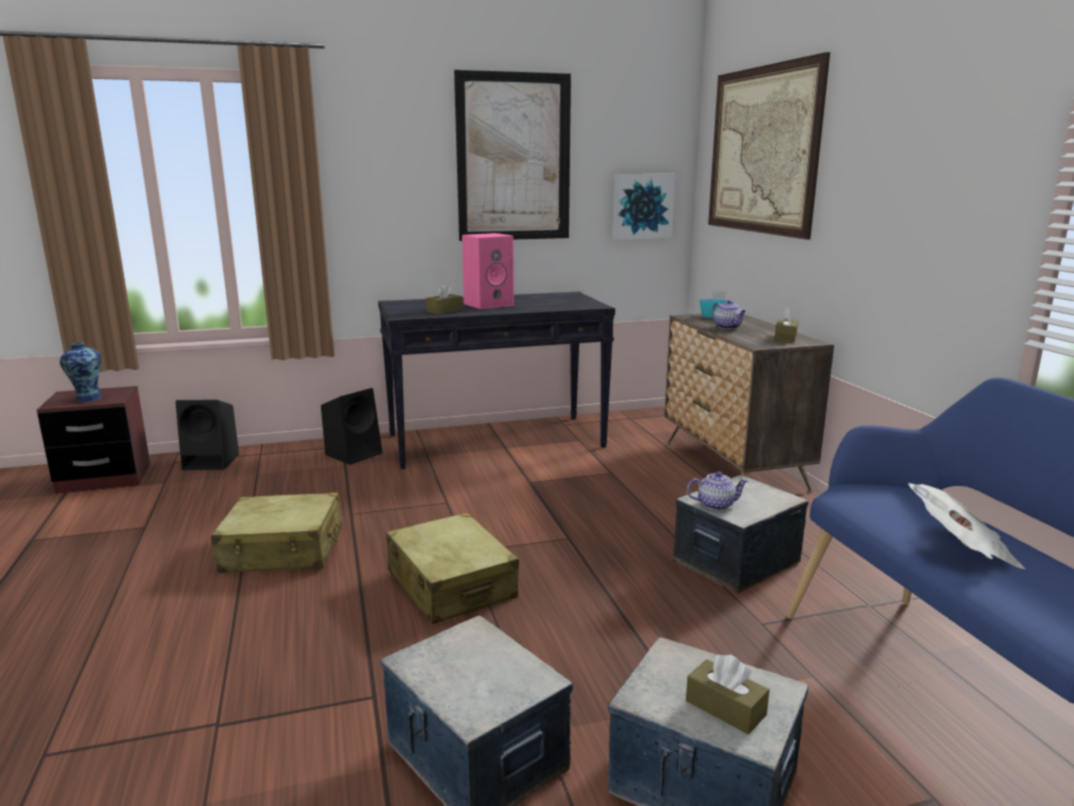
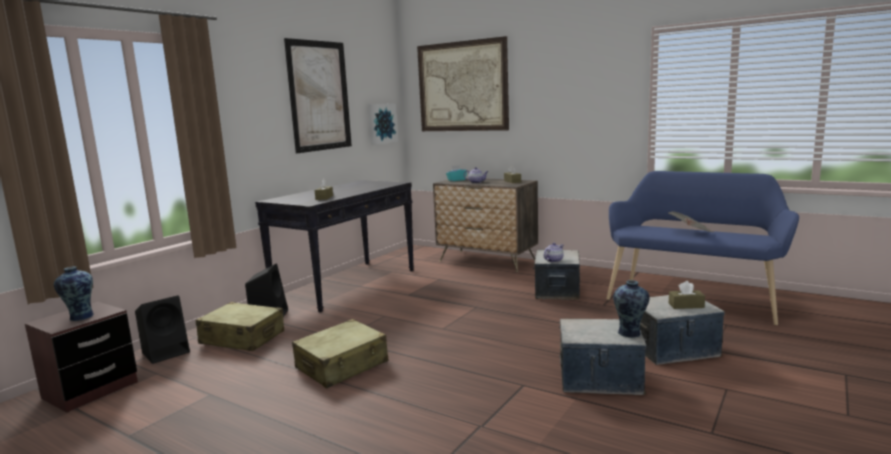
camera: 40 degrees left, 5 degrees down
beige suitcase [386,512,519,624] -> beige suitcase moved to [196,302,284,351]
pink speaker [462,233,514,309] -> none
none -> vase [613,280,650,338]

